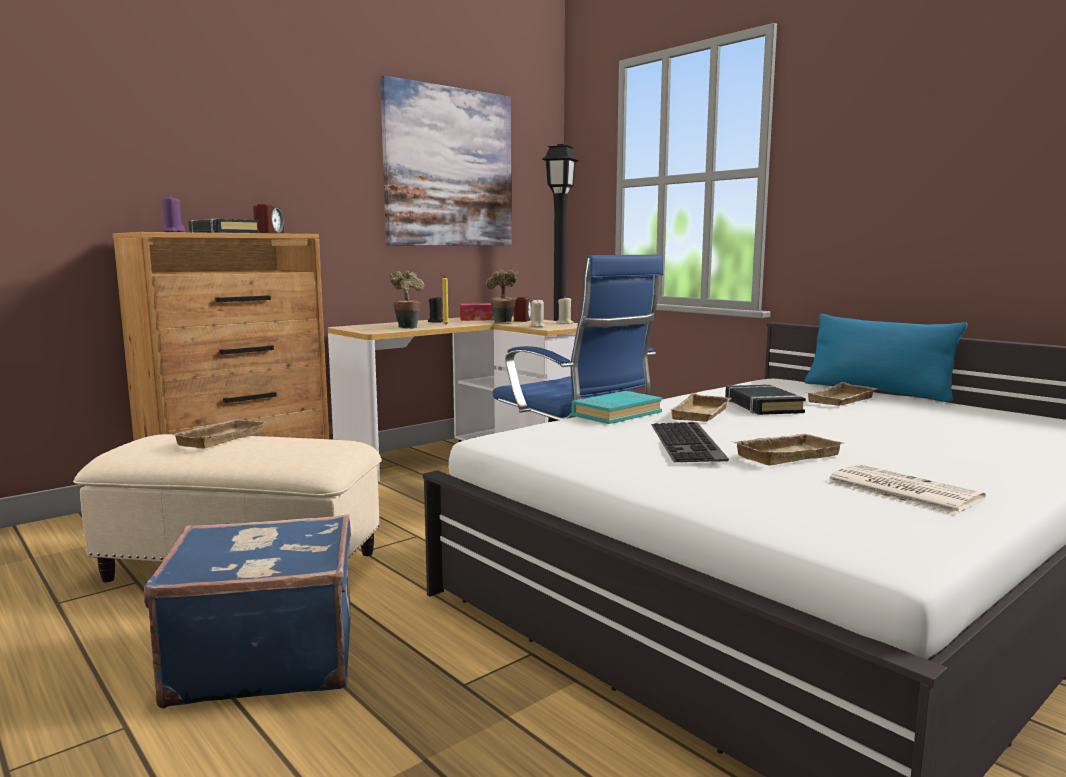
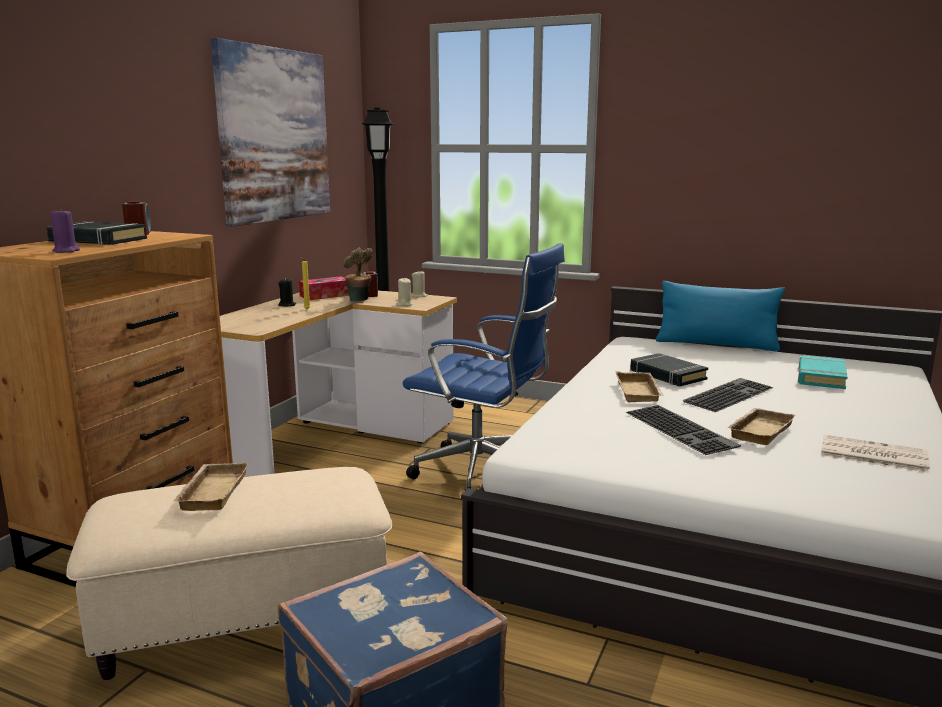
camera: 25 degrees left, 5 degrees up
potted plant [389,270,424,329] -> none
turquoise book [572,391,662,424] -> turquoise book moved to [798,356,847,389]
beige tray [808,382,878,406] -> none
none -> keyboard [682,378,773,412]

